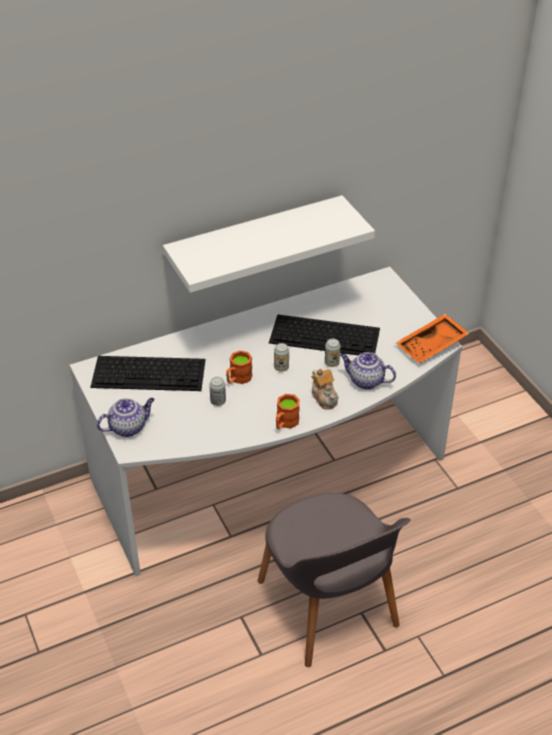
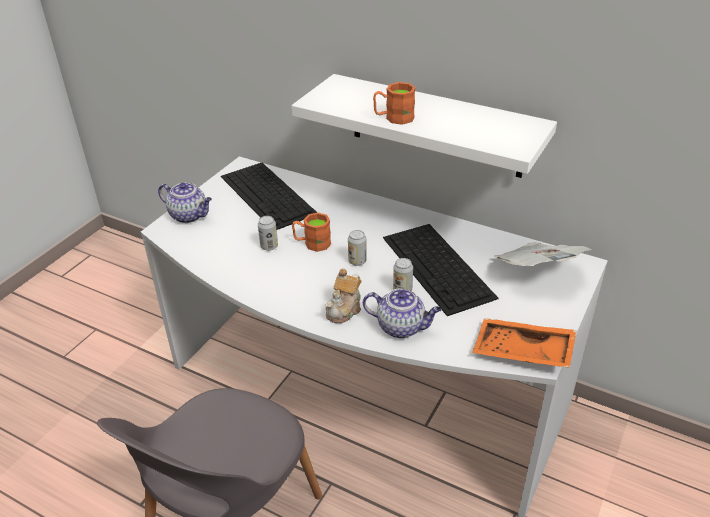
camera: 55 degrees right, 5 degrees down
orange mug [276,394,300,430] -> orange mug moved to [373,82,416,125]
teapot [340,352,396,390] -> teapot turned 120 degrees clockwise [363,288,442,338]
none -> newspaper [495,242,592,266]

